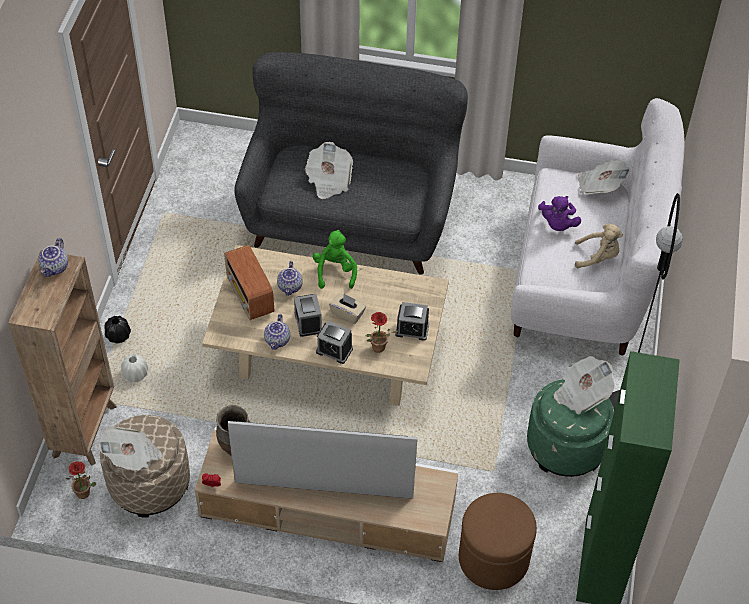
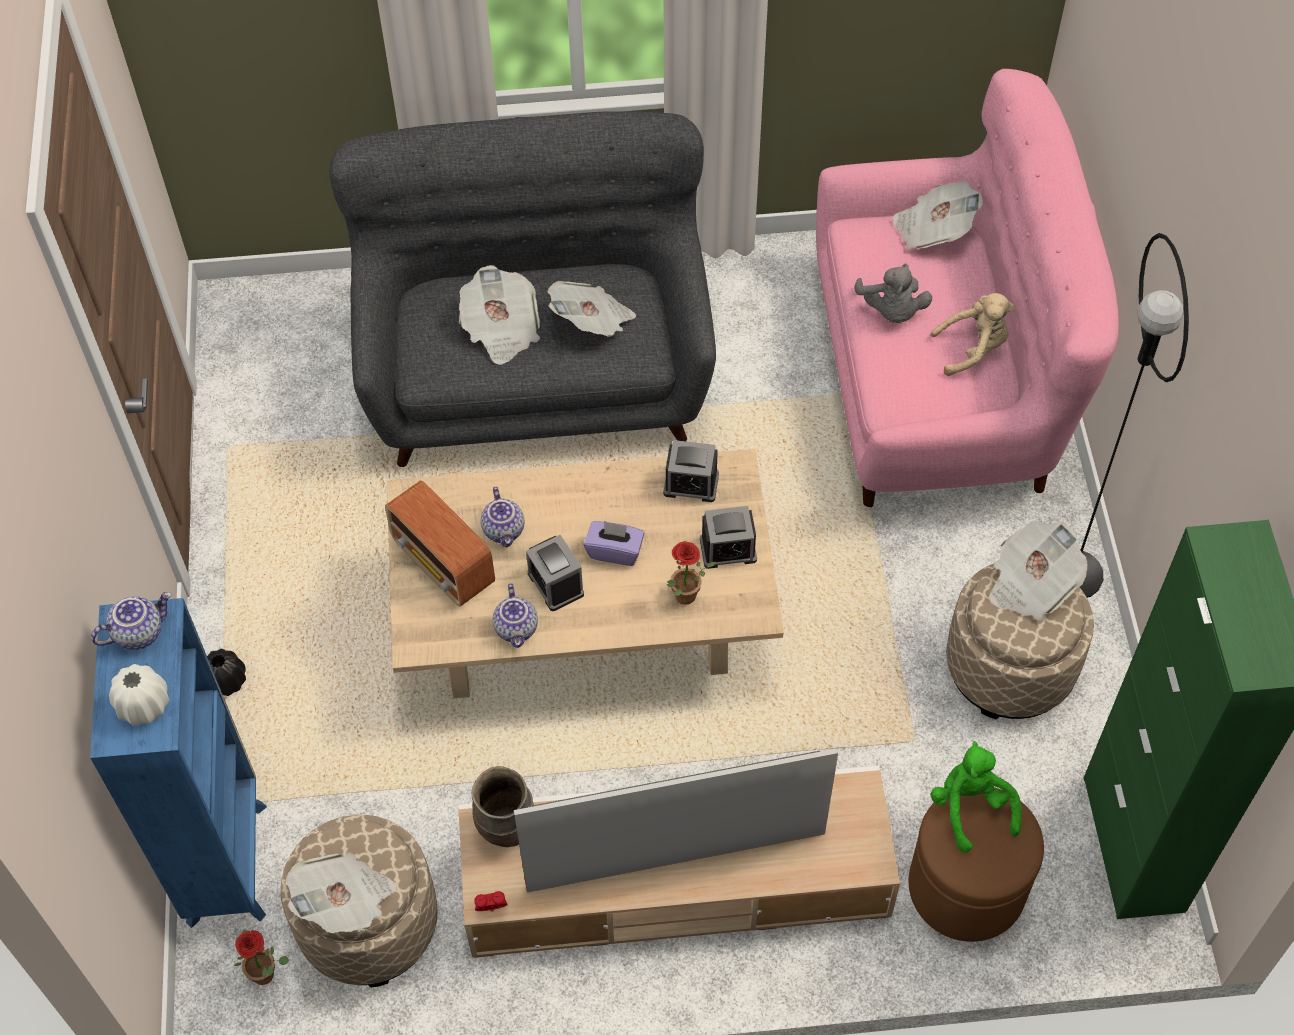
camera: 15 degrees left, 5 degrees up
brown bookcase [8,250,117,466] -> blue bookcase [90,598,267,928]
teapot [38,238,68,277] -> teapot turned 120 degrees counterclockwise [91,592,172,650]
white vase [121,354,148,382] -> white vase moved to [109,664,169,726]
green plush toy [313,230,357,289] -> green plush toy moved to [930,741,1022,853]
alarm clock [316,321,353,364] -> alarm clock moved to [663,440,719,502]
beige tissue box [329,293,366,324] -> purple tissue box [584,521,644,566]
white sofa [511,98,684,356] -> pink sofa [816,69,1119,508]
green ottoman [527,379,614,477] -> beige ottoman [946,563,1094,719]
purple plush toy [538,196,581,231] -> grey plush toy [854,264,932,323]
none -> newspaper [548,281,636,337]

